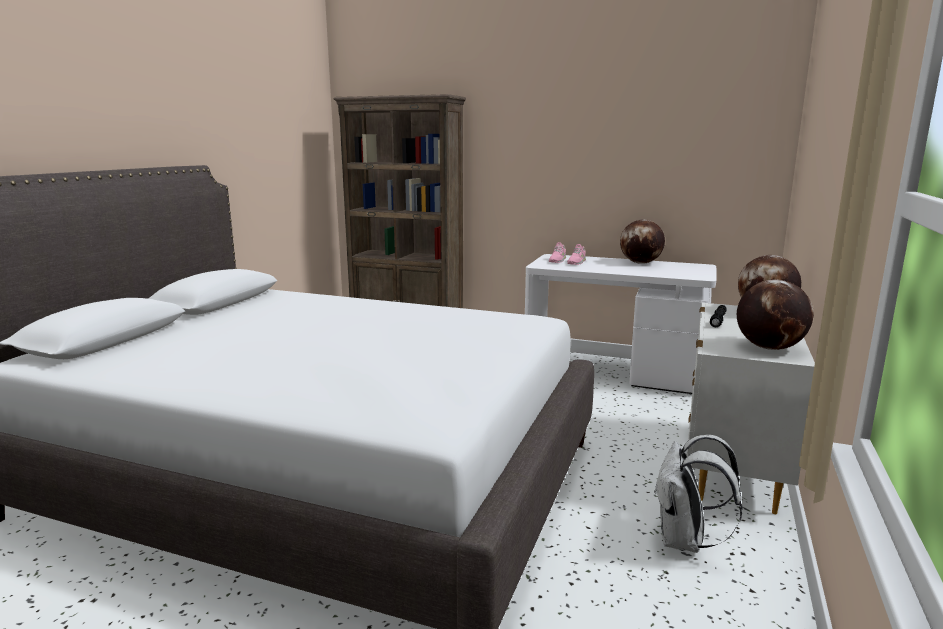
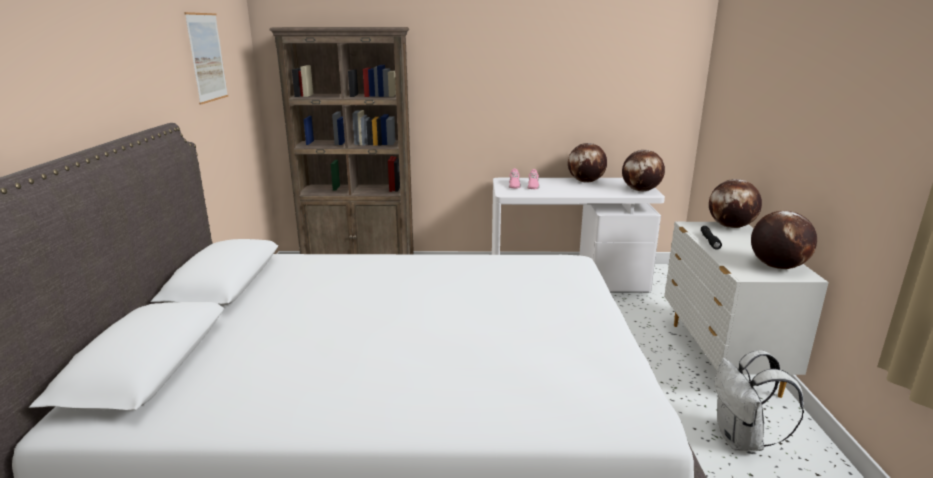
camera: 20 degrees left, 5 degrees up
none -> picture [184,12,228,105]
none -> globe [622,150,665,191]

